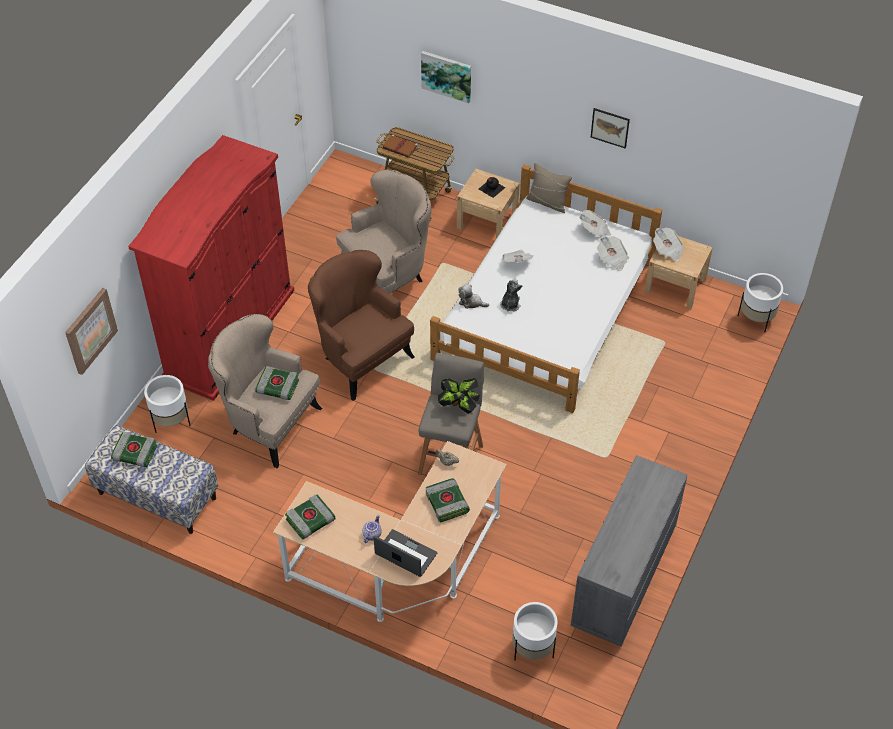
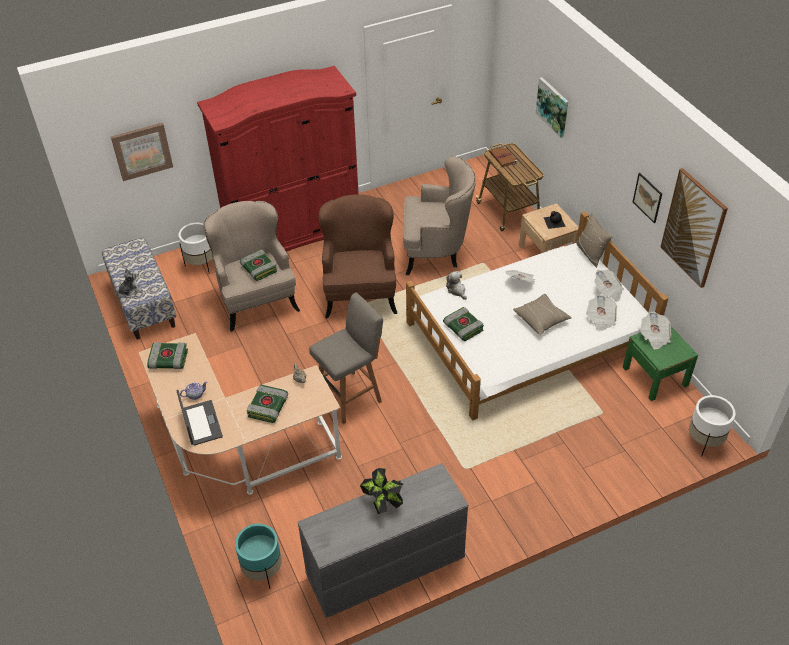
camera: 40 degrees right, 5 degrees down
book [111,432,157,467] -> book moved to [443,307,484,341]
potted plant [438,378,480,414] -> potted plant moved to [360,468,403,514]
plush toy [500,279,522,311] -> plush toy moved to [114,268,143,298]
white planter [512,602,558,660] -> turquoise planter [235,524,282,589]
beige nightstand [644,236,713,309] -> green nightstand [623,325,698,401]
none -> beige pillow [513,294,571,335]
none -> picture [660,168,728,288]

